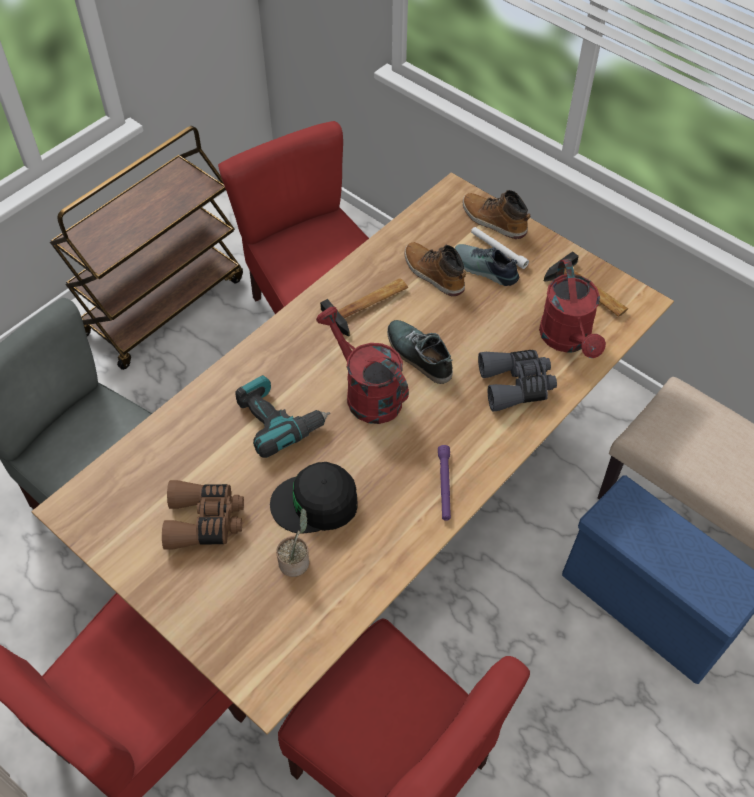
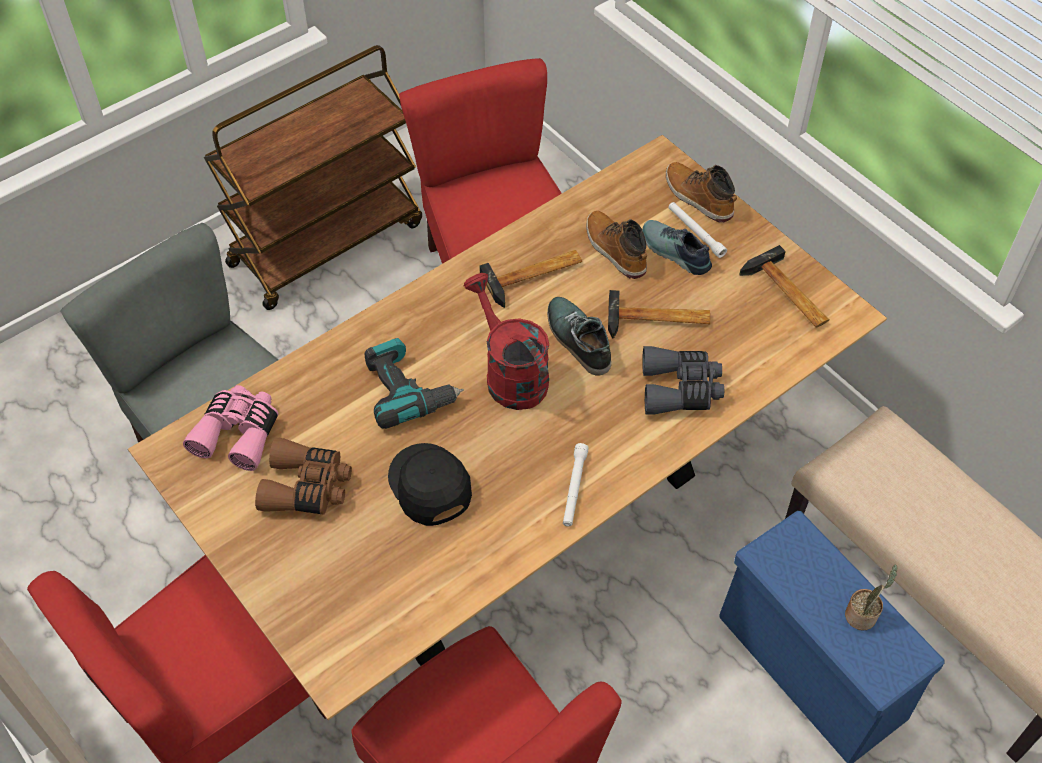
camera: 10 degrees right, 0 degrees up
black cap [270,462,357,534] -> black cap turned 60 degrees clockwise [388,443,472,526]
potted plant [276,508,309,577] -> potted plant moved to [845,564,897,631]
purple flashlight [438,445,451,521] -> white flashlight [563,443,589,526]
red watering can [539,259,606,358] -> none
none -> pink binoculars [183,385,278,471]
none -> hammer [608,290,710,339]

